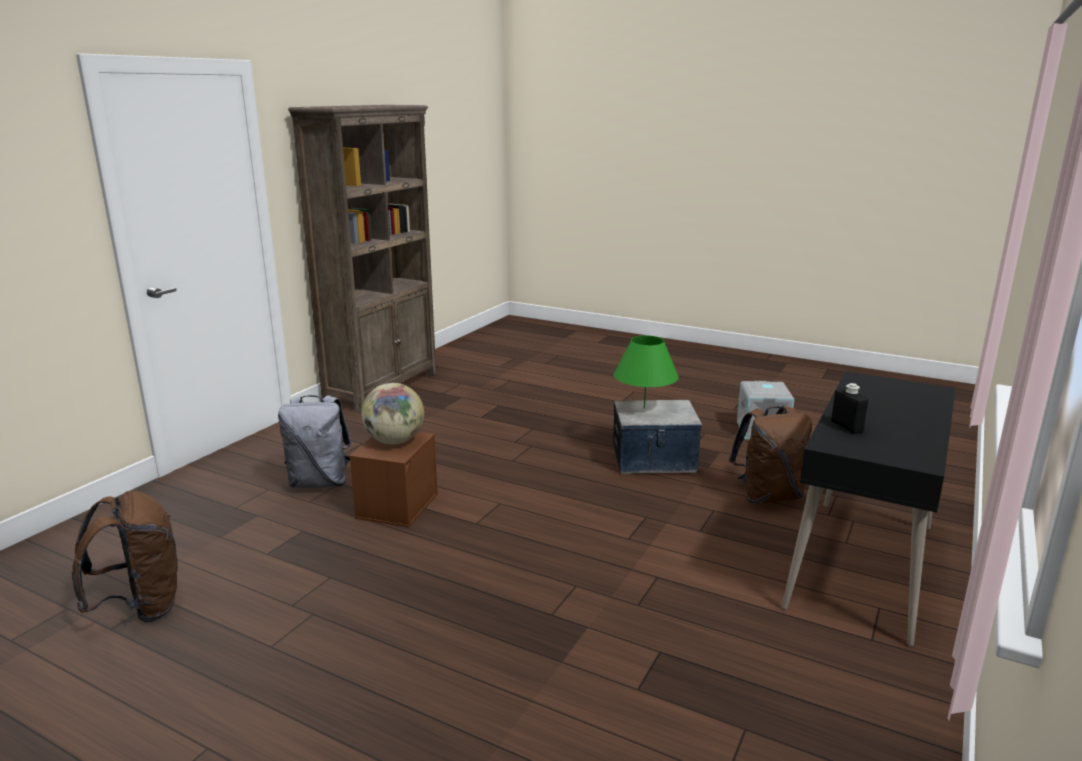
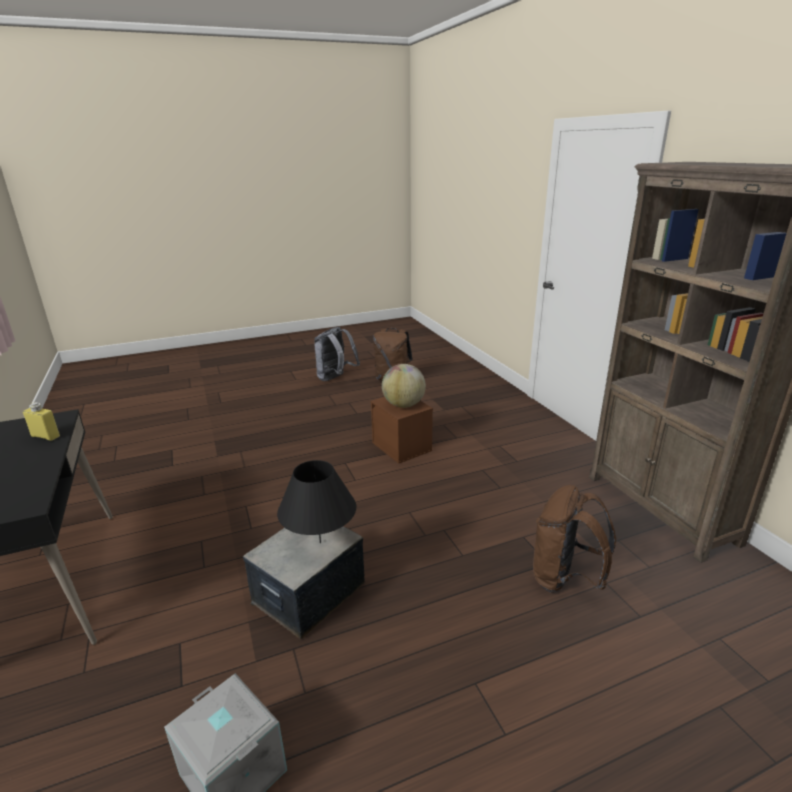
camera: 130 degrees right, 5 degrees up
grey backpack [278,395,351,488] -> grey backpack moved to [314,327,360,381]
green table lamp [614,335,679,409] -> black table lamp [277,460,356,543]
brown backpack [729,406,812,504] -> brown backpack moved to [533,485,616,593]
black bottle [831,383,868,434] -> yellow bottle [23,402,60,441]

